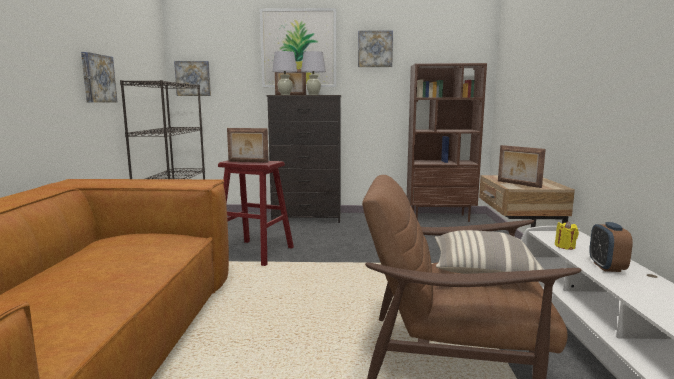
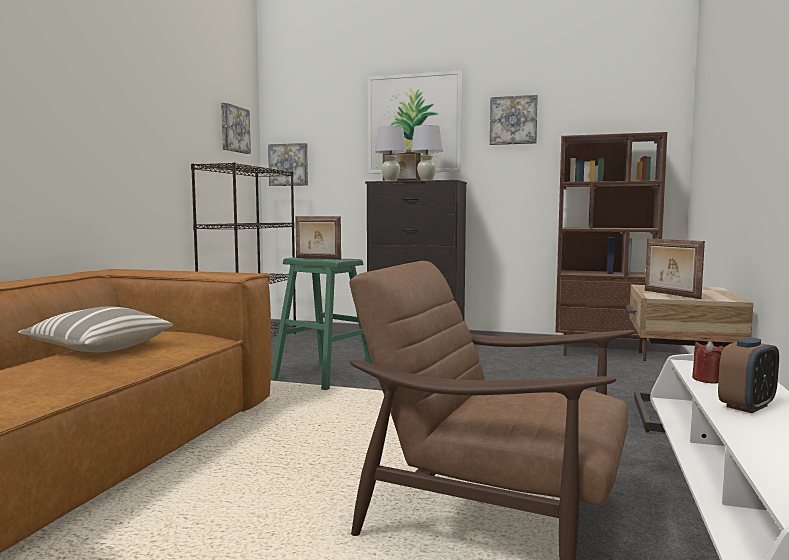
camera: 15 degrees right, 5 degrees down
picture [81,52,117,103] -> picture moved to [221,103,251,154]
red stool [218,160,294,266] -> green stool [271,257,373,390]
pillow [435,230,544,274] -> pillow moved to [18,306,173,352]
yellow candle [555,221,579,250] -> red candle [692,341,724,384]
alarm clock [589,222,633,272] -> alarm clock turned 150 degrees counterclockwise [718,337,779,413]

